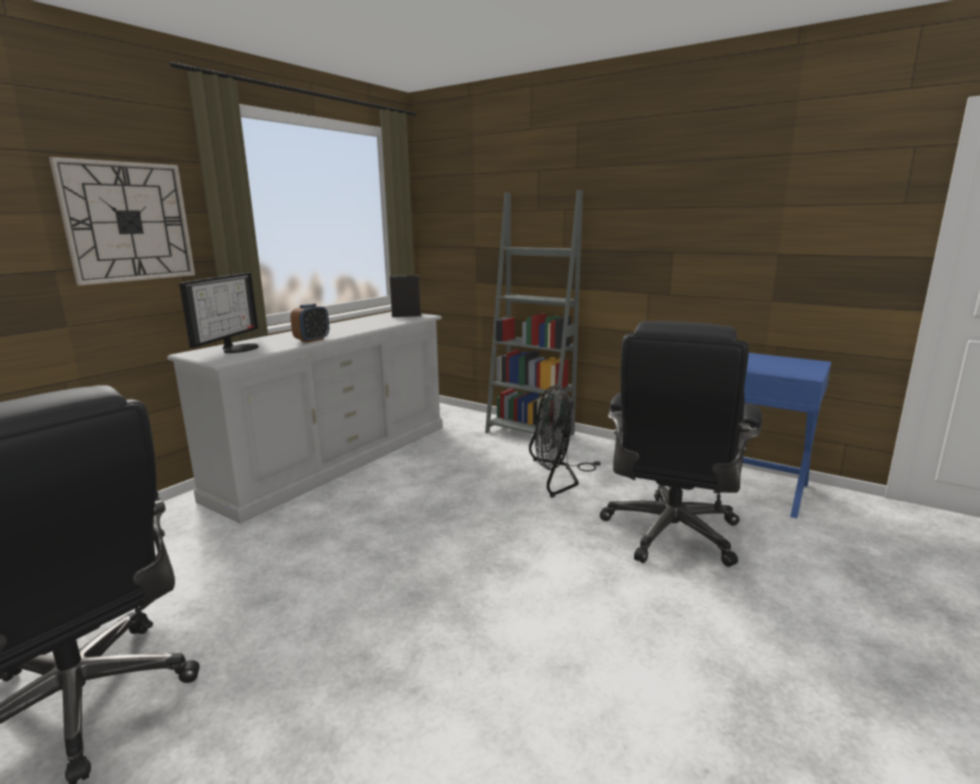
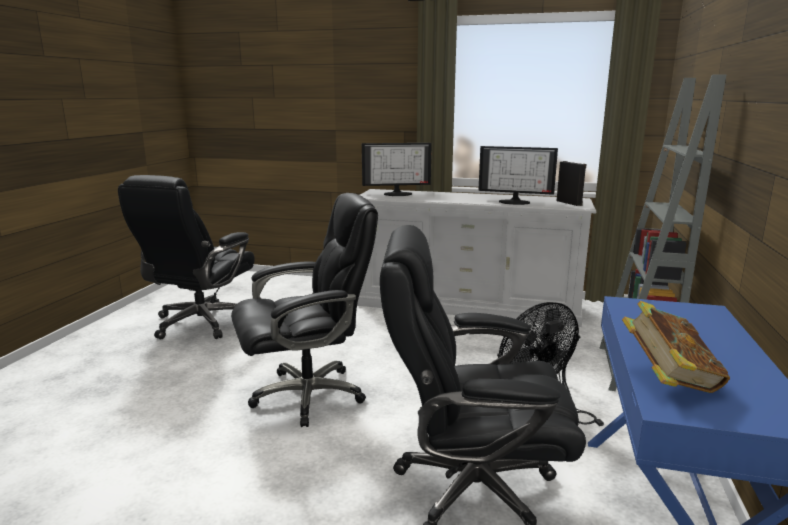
camera: 70 degrees right, 0 degrees up
wall clock [49,157,195,286] -> none
alarm clock [290,303,329,343] -> none
none -> black office chair [231,193,378,427]
none -> monitor [479,146,558,205]
none -> book [622,301,730,393]

